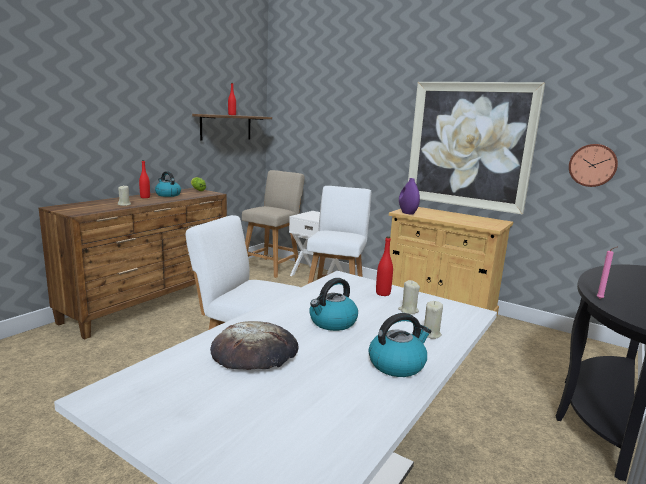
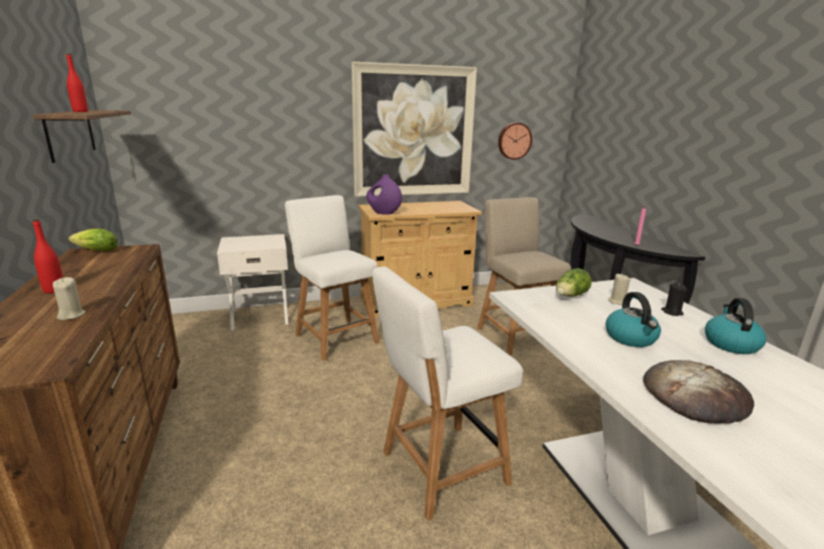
camera: 50 degrees left, 5 degrees up
kettle [155,171,181,197] -> none
beige chair [242,170,305,278] -> beige chair moved to [477,197,571,356]
red bottle [376,236,393,296] -> lettuce [556,268,592,296]
beige candle [424,301,443,339] -> black candle [661,282,687,316]

